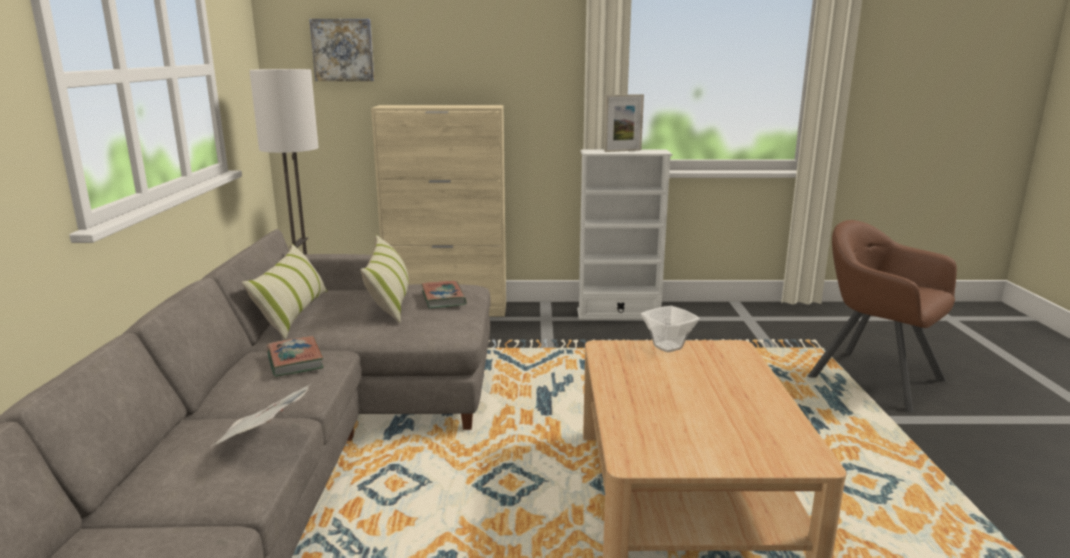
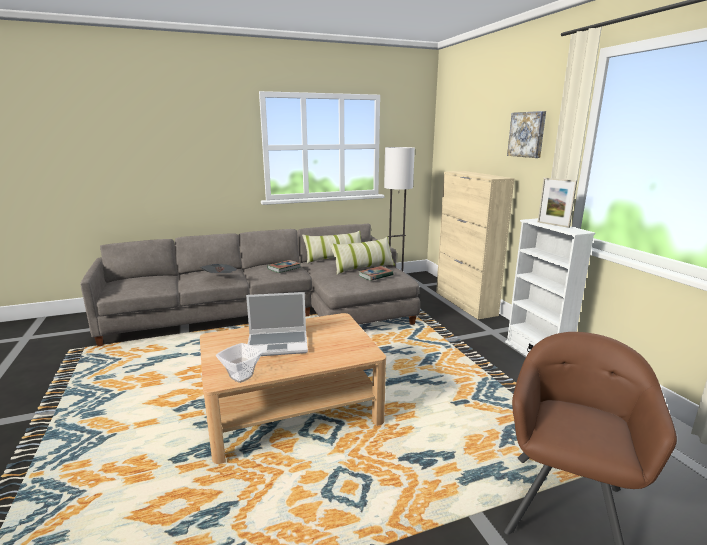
camera: 70 degrees right, 0 degrees up
picture [309,19,375,81] -> picture moved to [507,111,546,158]
bowl [641,306,700,352] -> bowl moved to [216,343,263,383]
none -> laptop [246,292,308,356]

